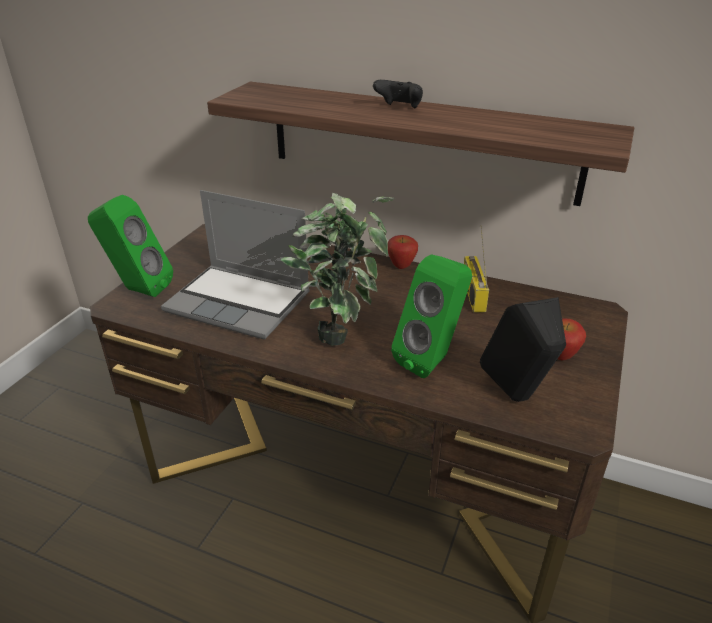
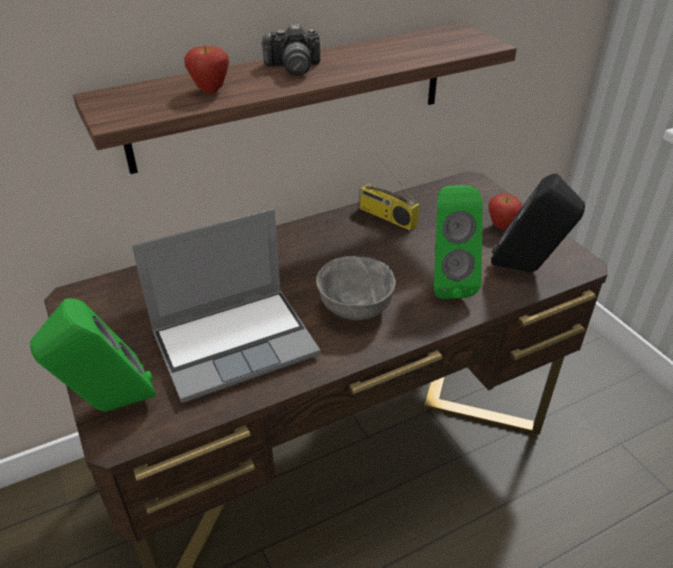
camera: 50 degrees left, 5 degrees up
potted plant [281,193,394,345] -> grey bowl [316,256,396,320]
black game controller [373,80,423,108] -> camera [260,24,320,76]
apple [388,235,418,269] -> apple moved to [184,46,229,94]

